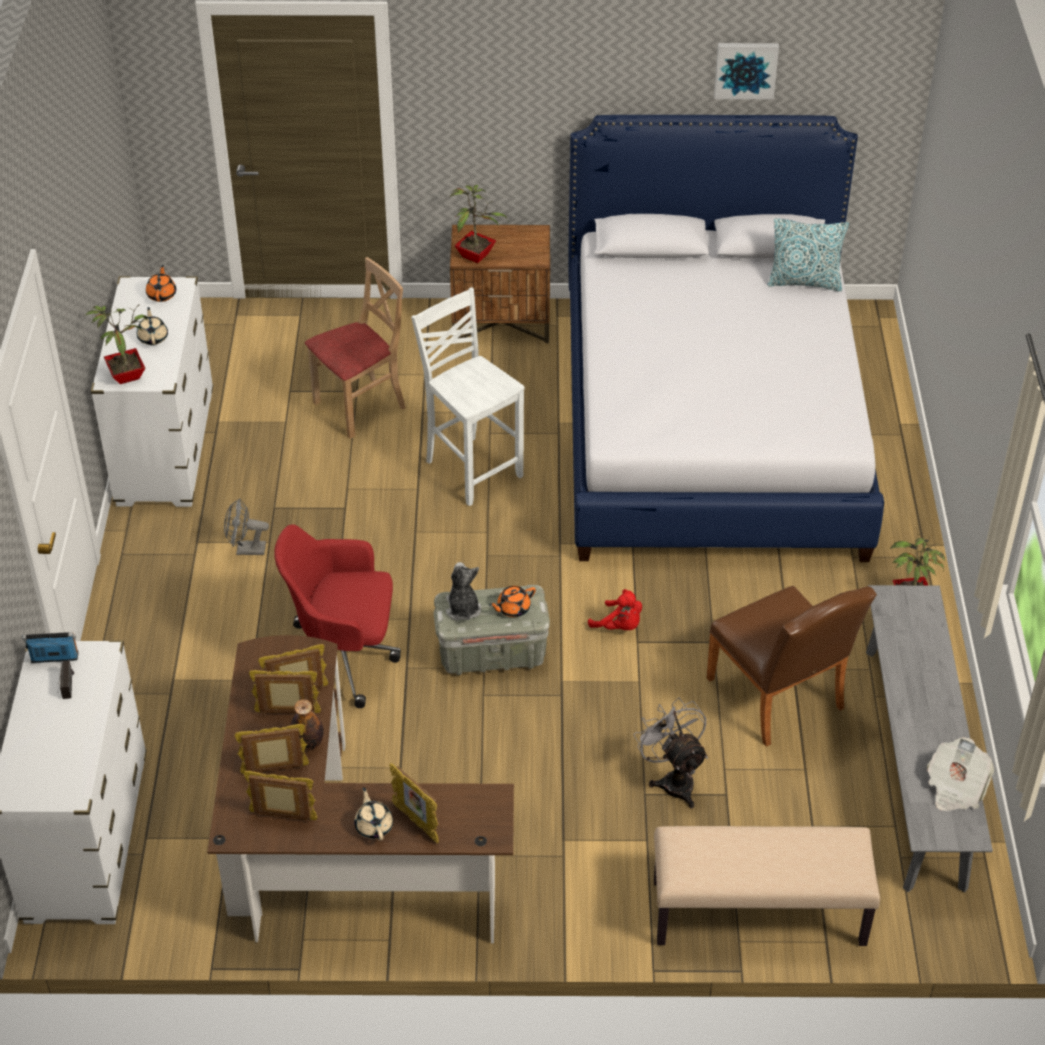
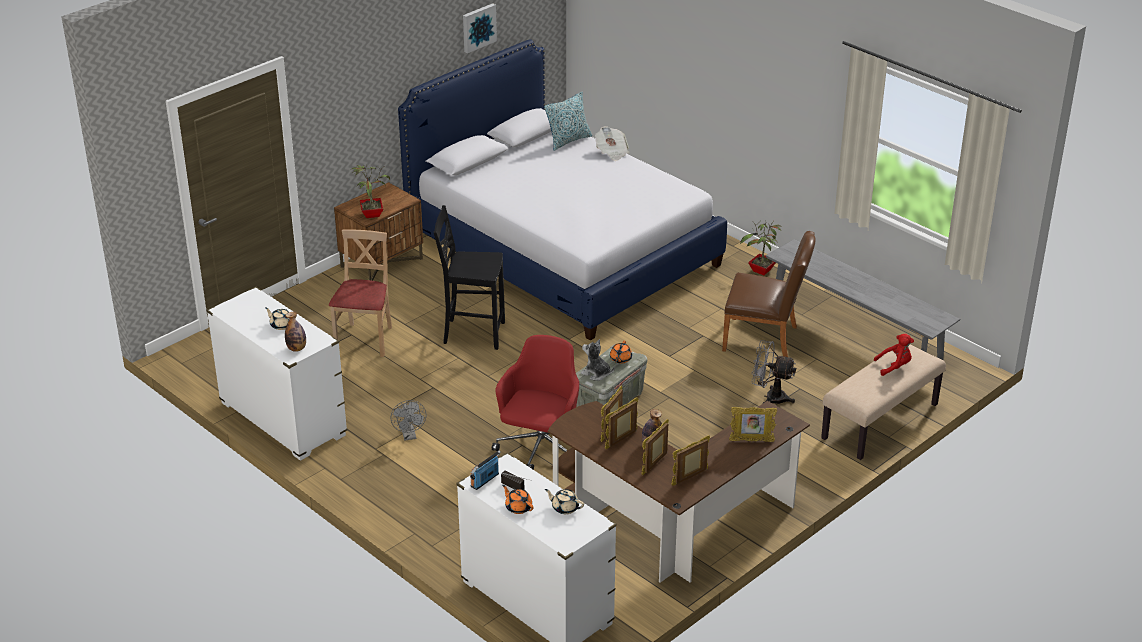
camera: 45 degrees left, 10 degrees down
potted plant [85,304,147,384] -> bottle [285,312,306,352]
orange teapot [146,265,176,302] -> orange teapot moved to [502,485,534,514]
grey fan [224,498,269,555] -> grey fan turned 60 degrees counterclockwise [391,400,426,441]
red office chair [274,524,401,708] -> red office chair turned 150 degrees clockwise [492,335,579,470]
beige teapot [354,787,393,841] -> beige teapot moved to [545,489,584,514]
white chair [411,287,525,506] -> black chair [434,205,505,350]
red plush toy [588,589,642,630] -> red plush toy moved to [874,334,914,376]
newspaper [927,737,994,811] -> newspaper moved to [595,126,630,161]

